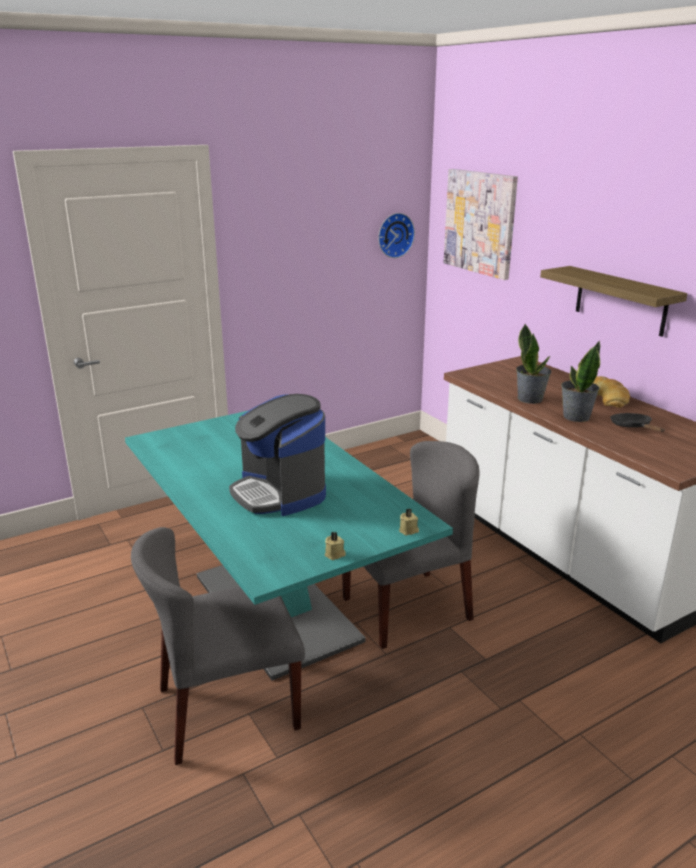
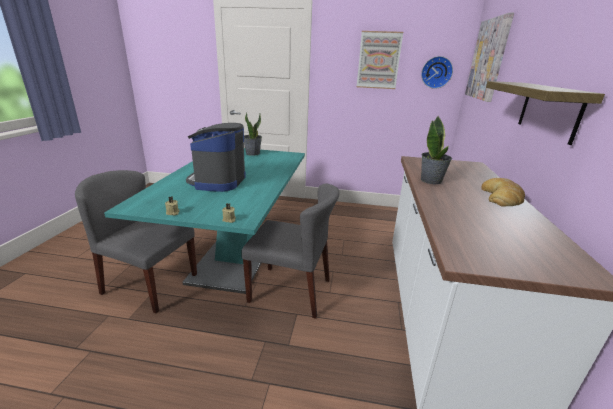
camera: 40 degrees right, 0 degrees up
potted plant [561,341,600,422] -> potted plant moved to [244,112,262,156]
black frying pan [610,413,665,432] -> none
none -> picture [357,31,403,89]

